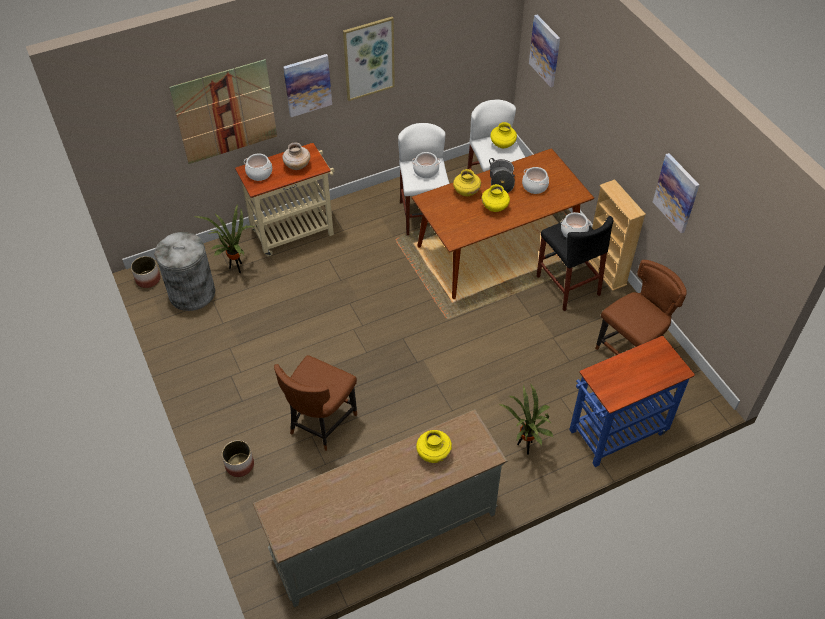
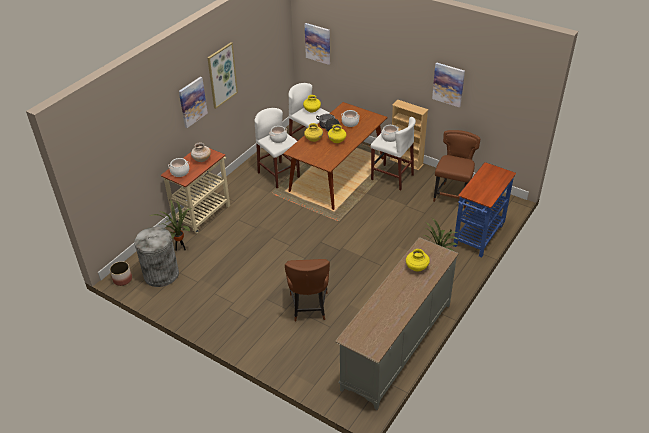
camera: 30 degrees left, 10 degrees down
picture [169,59,277,164] -> none
planter [222,440,254,477] -> none
black stool [537,216,613,311] -> white stool [371,117,416,190]

